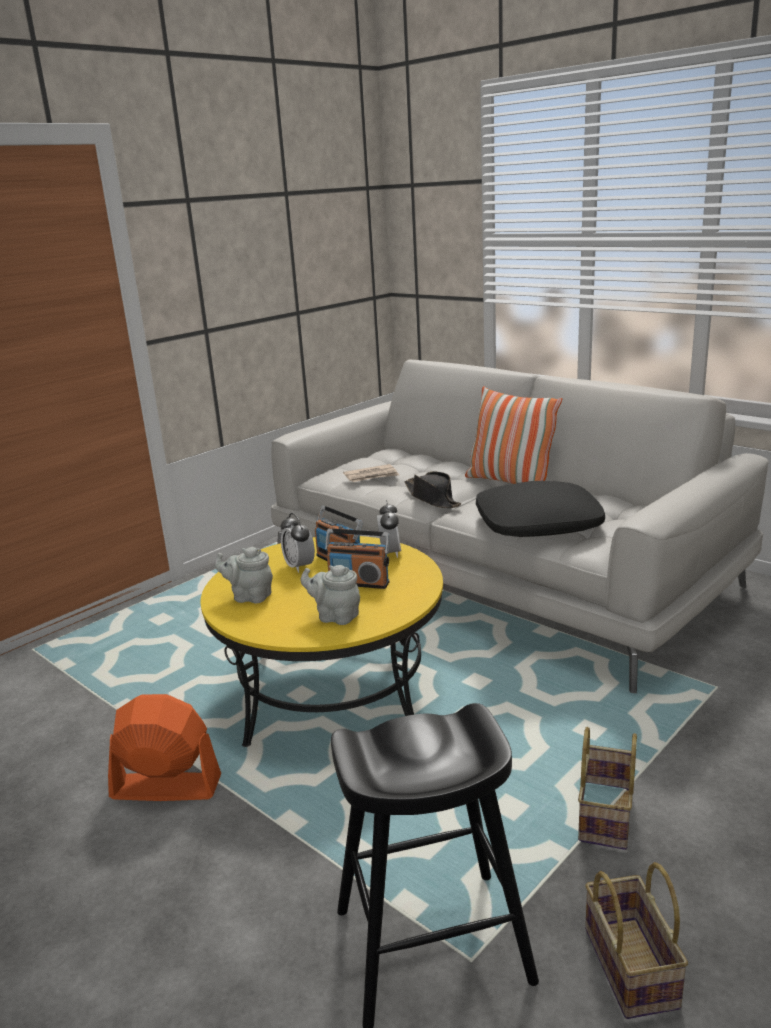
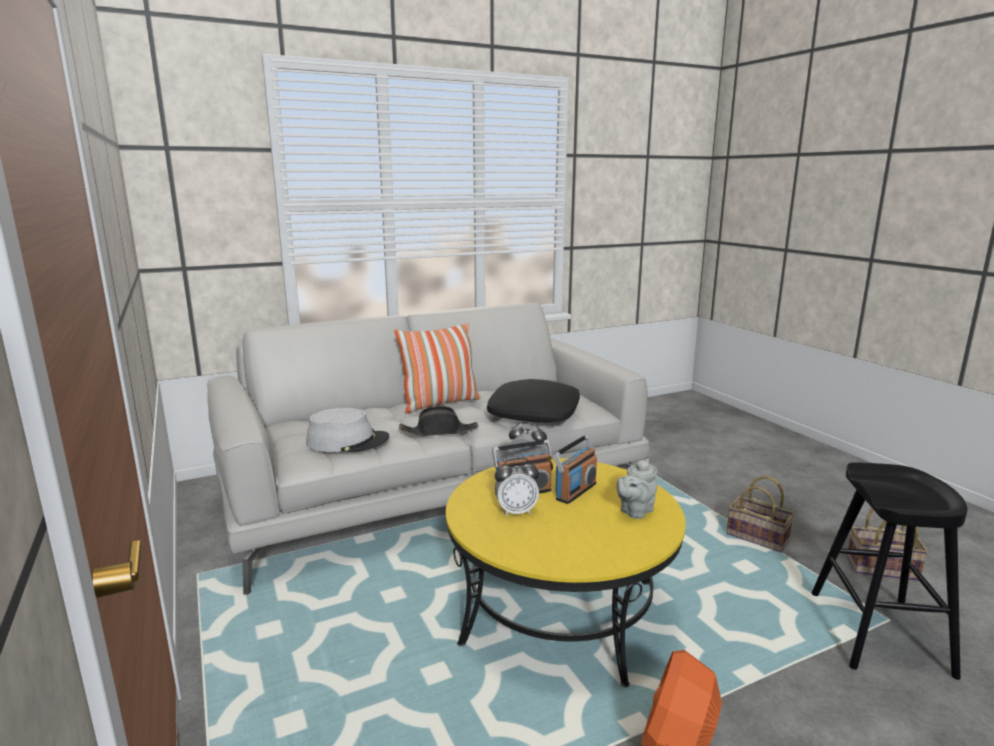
camera: 70 degrees left, 5 degrees down
grey teapot [214,547,273,603] -> none
newspaper [343,464,399,482] -> grey hat [306,408,389,452]

